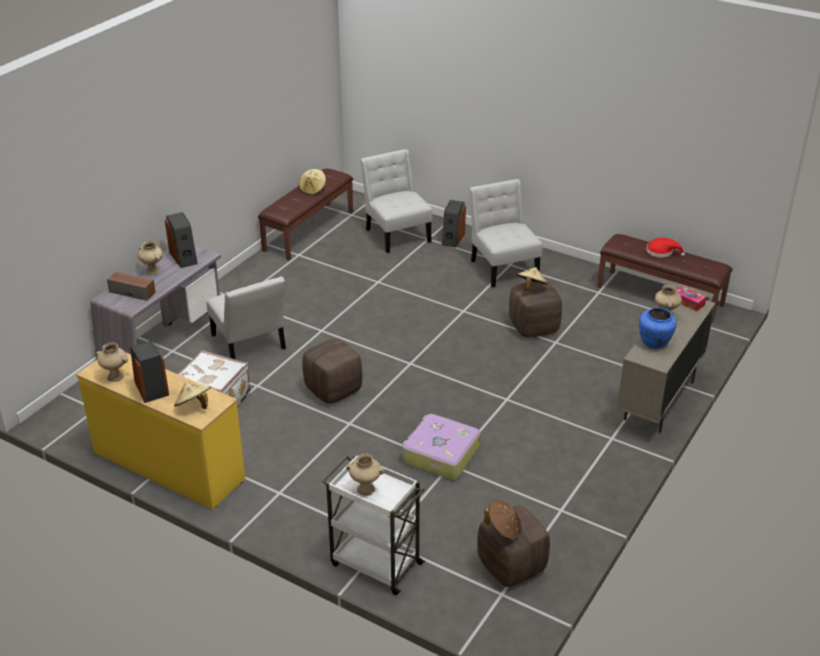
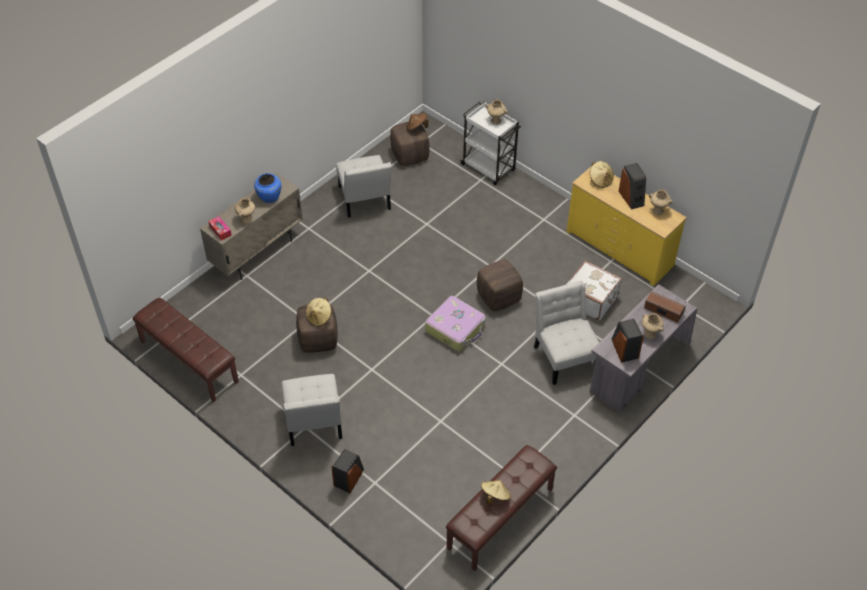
camera: 170 degrees left, 15 degrees up
white chair [360,149,432,253] -> white chair moved to [336,155,392,218]
suitcase [403,414,480,480] -> suitcase moved to [426,296,485,351]
red hat [646,238,685,258] -> none

